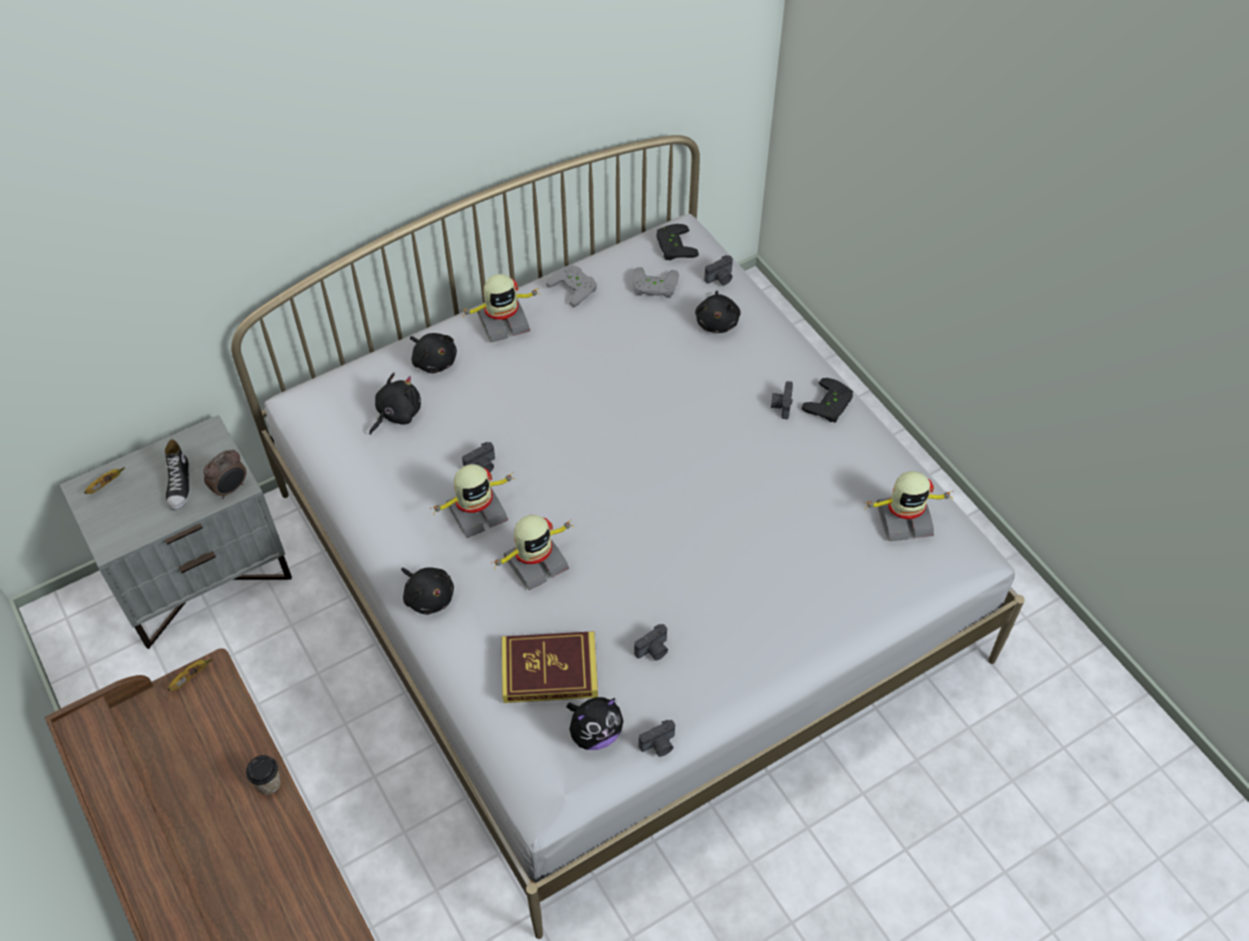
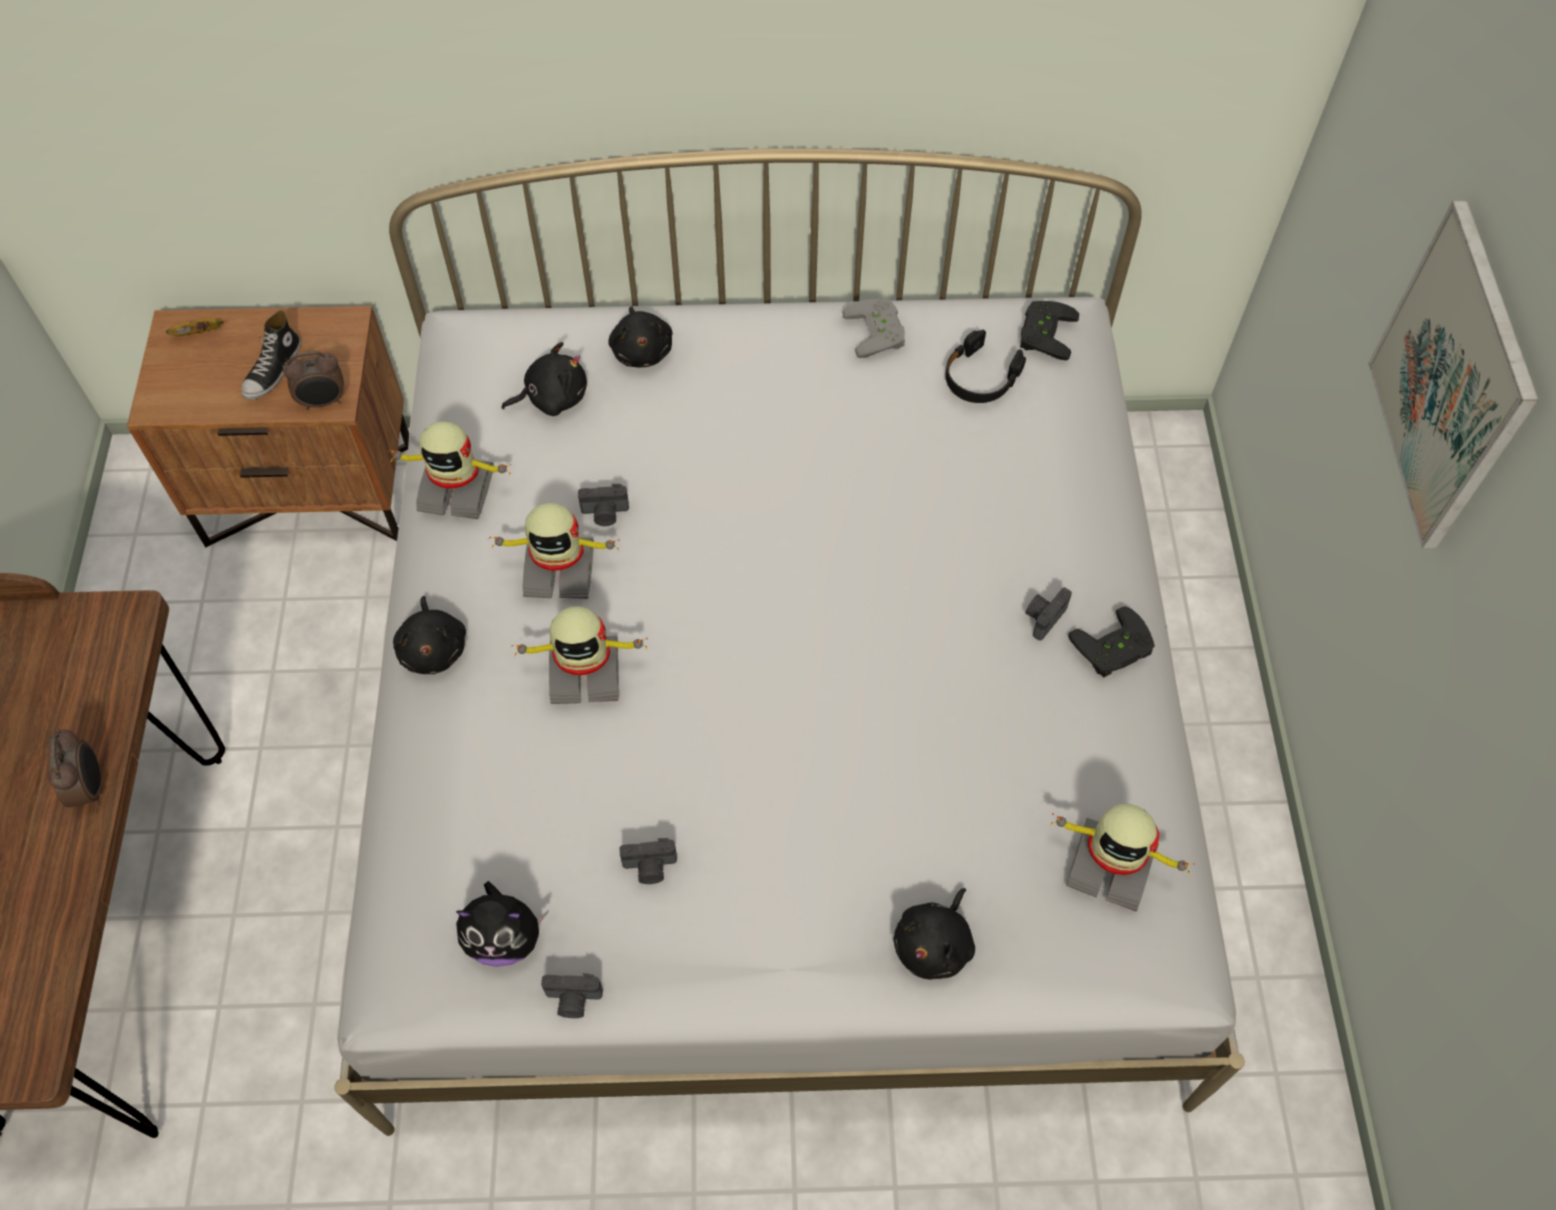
camera: 30 degrees right, 5 degrees up
grey nightstand [60,415,292,649] -> brown nightstand [127,306,409,547]
banana [168,659,213,691] -> none
cup [246,755,281,794] -> alarm clock [48,729,101,807]
toy robot [460,274,541,342] -> toy robot moved to [388,421,511,519]
book [502,631,598,703] -> none
grey game controller [633,267,679,298] -> black headphones [945,330,1026,403]
black plush toy [695,291,741,333] -> black plush toy moved to [893,888,975,979]
camera [704,255,733,285] -> none
none -> picture [1368,200,1538,549]

